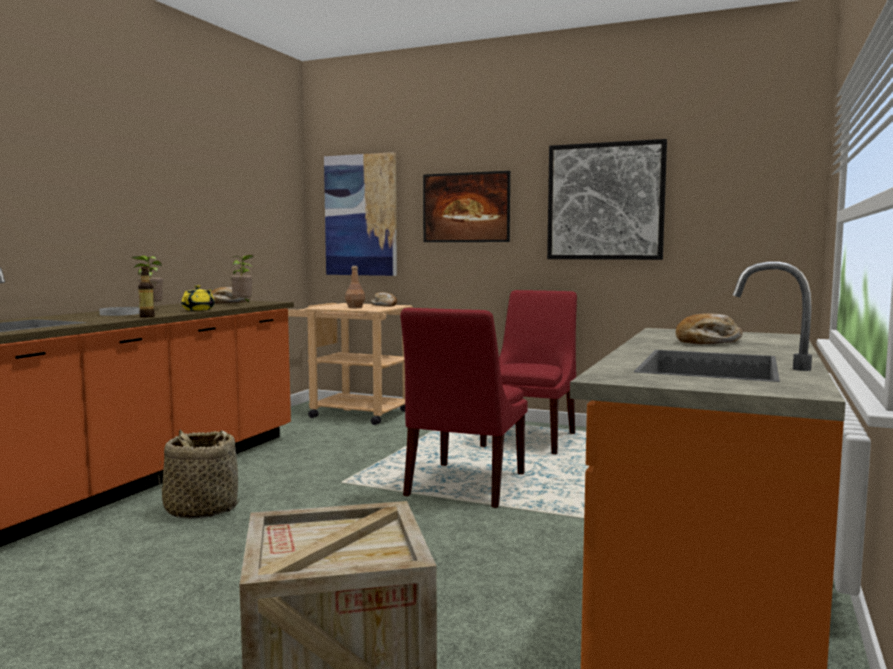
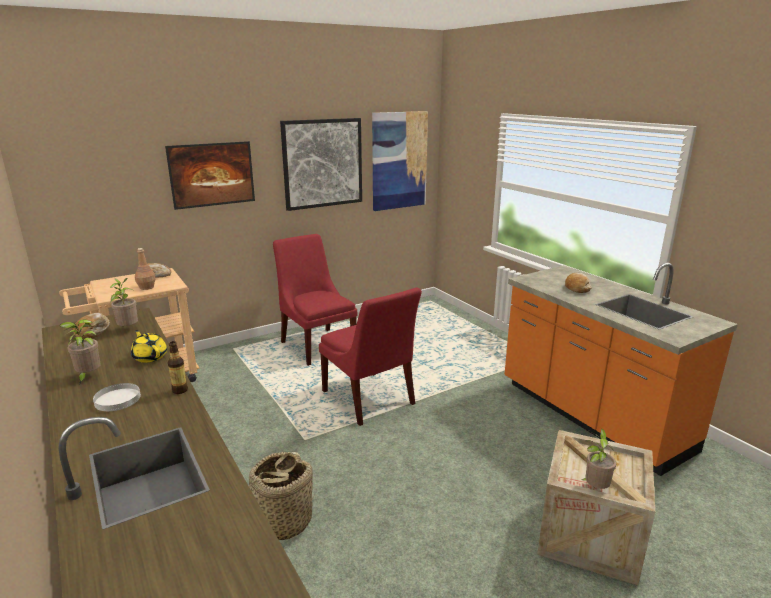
camera: 55 degrees left, 15 degrees up
picture [324,152,397,276] -> picture moved to [372,111,428,211]
none -> potted plant [582,428,616,489]

